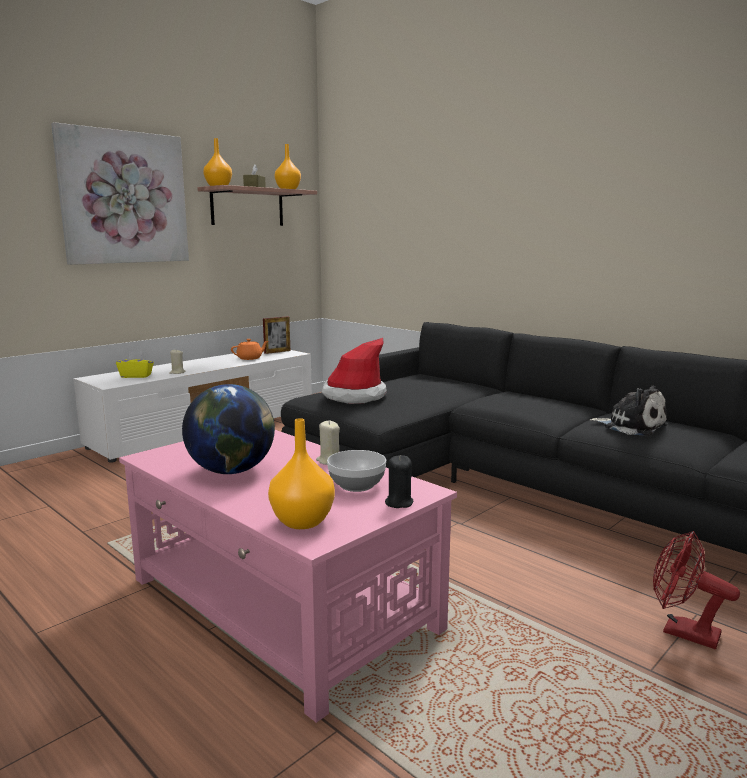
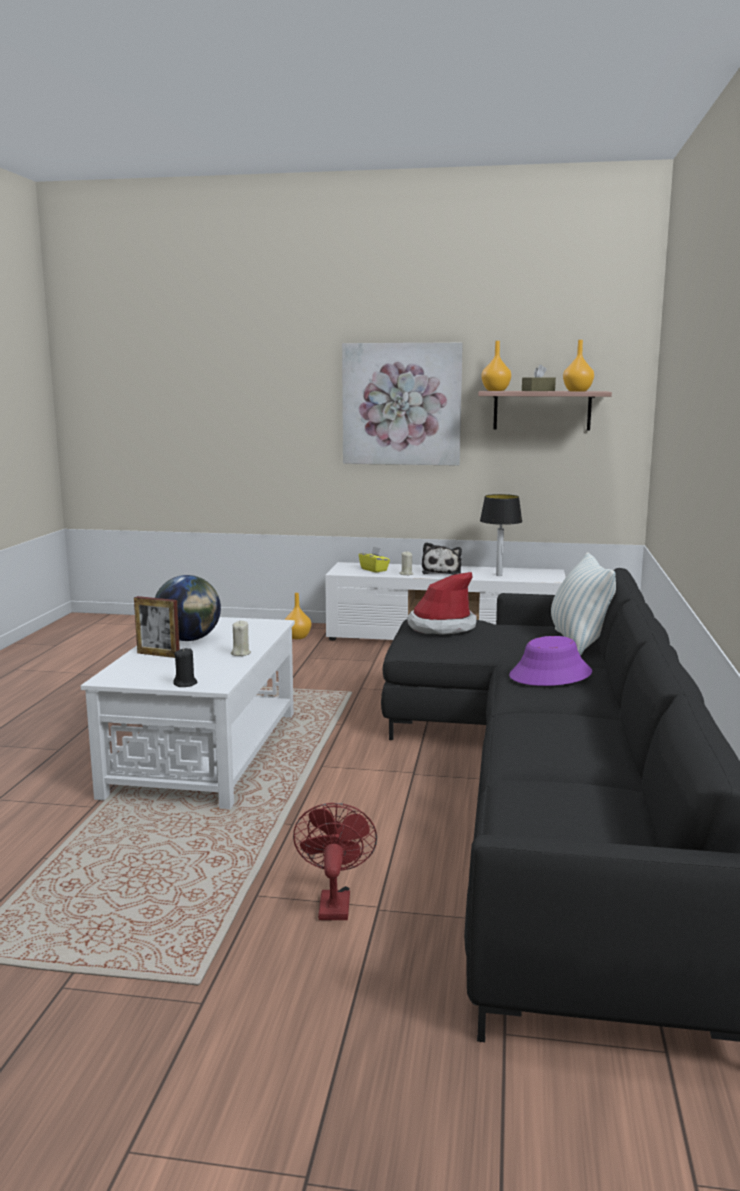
camera: 55 degrees right, 0 degrees up
pink coffee table [119,430,457,723] -> white coffee table [81,617,295,809]
orange teapot [231,339,268,360] -> table lamp [480,494,522,576]
picture frame [263,316,290,354] -> picture frame moved to [134,596,180,658]
orange vase [268,418,335,529] -> orange vase moved to [284,593,311,639]
bowl [327,450,386,492] -> none
plush toy [590,386,667,436] -> plush toy moved to [422,542,462,574]
none -> purple hat [509,636,592,686]
none -> pillow [551,552,616,656]

